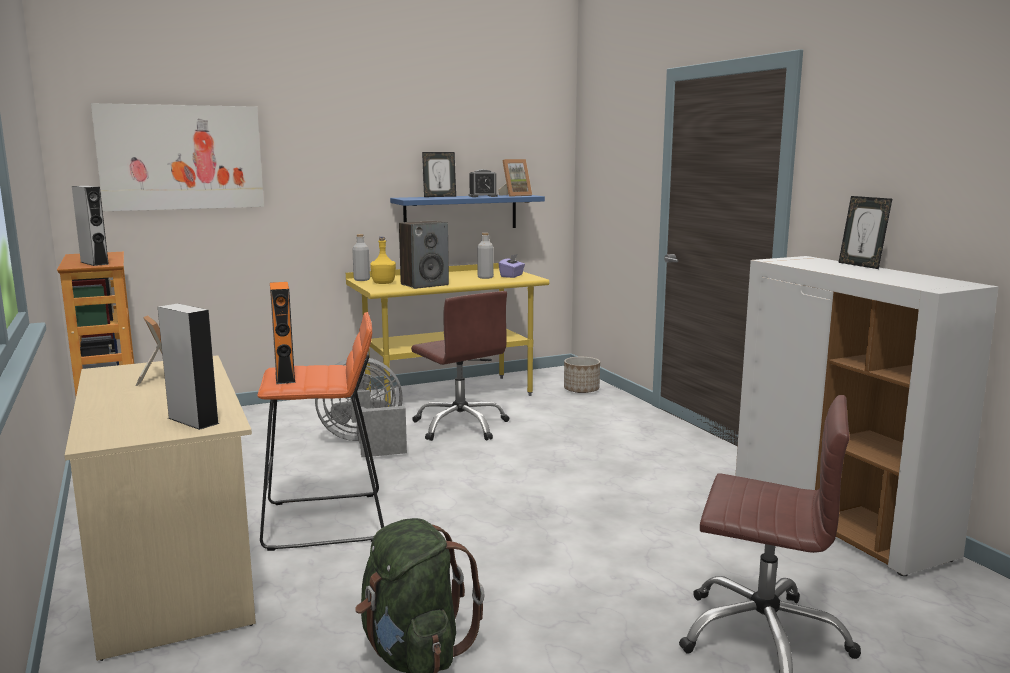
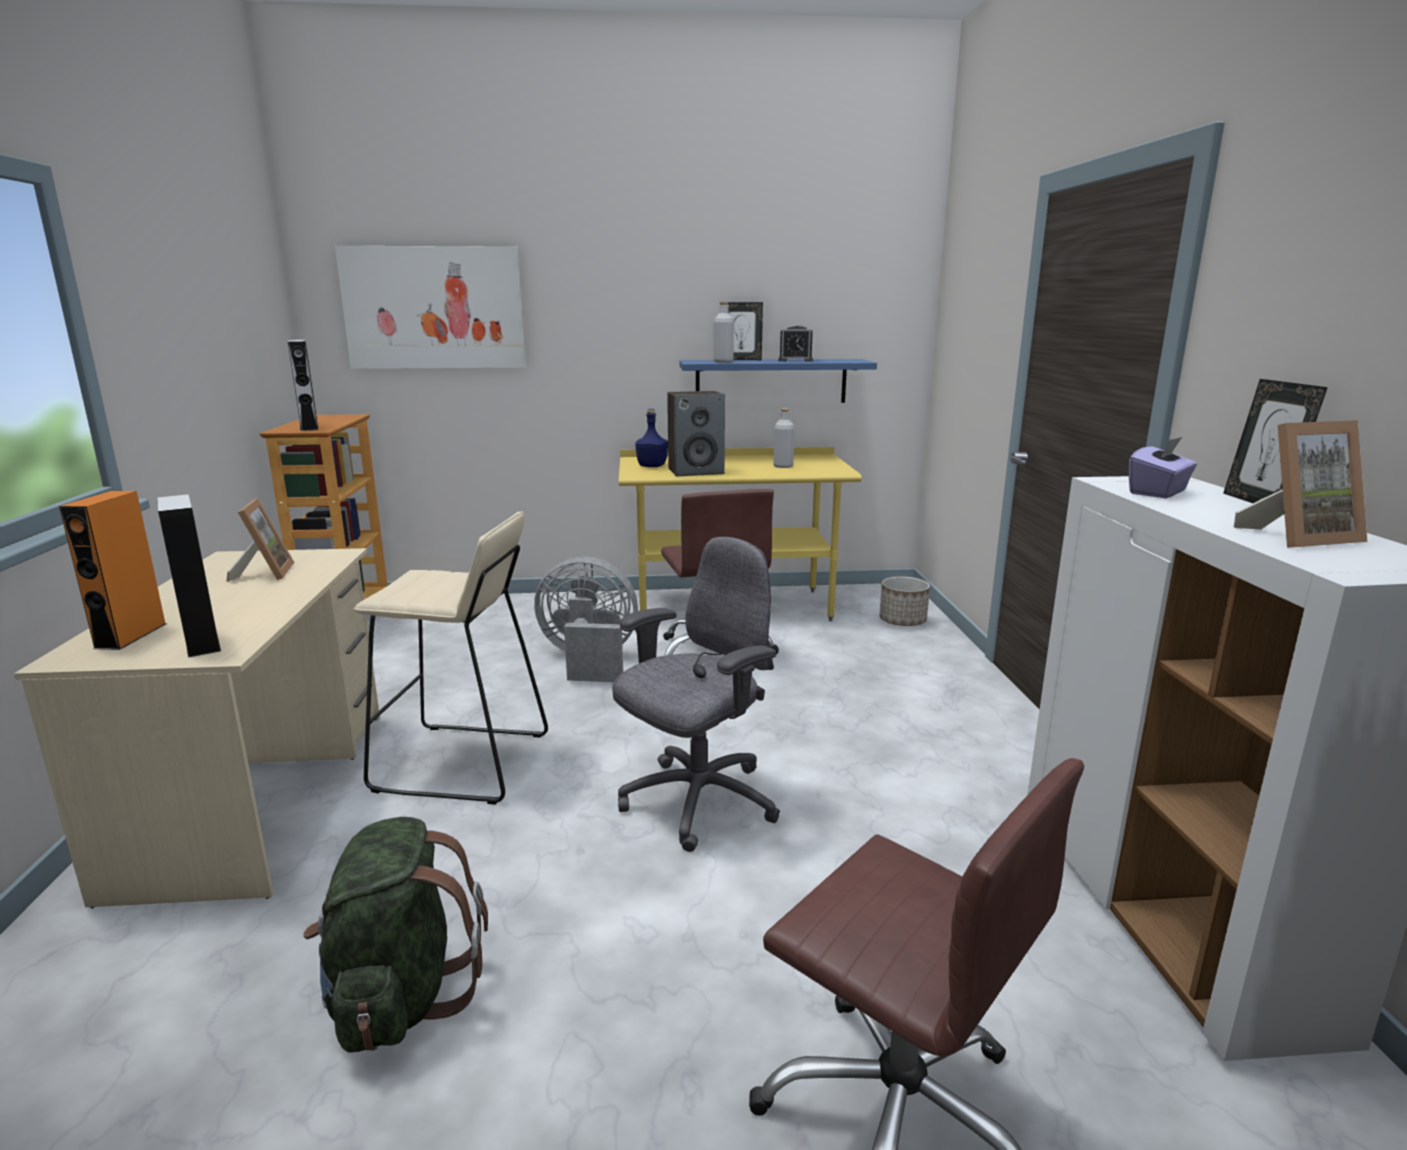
camera: 20 degrees right, 5 degrees up
orange stool [257,312,384,551] -> beige stool [353,512,548,805]
orange speaker [270,282,296,384] -> orange speaker moved to [59,491,166,650]
grey bottle [352,234,370,281] -> grey bottle moved to [713,302,734,363]
yellow bottle [370,237,396,284] -> blue bottle [635,409,668,467]
picture frame [499,159,532,197] -> picture frame moved to [1234,420,1367,548]
purple tissue box [499,254,525,278] -> purple tissue box moved to [1129,437,1197,499]
none -> grey office chair [612,537,780,852]

